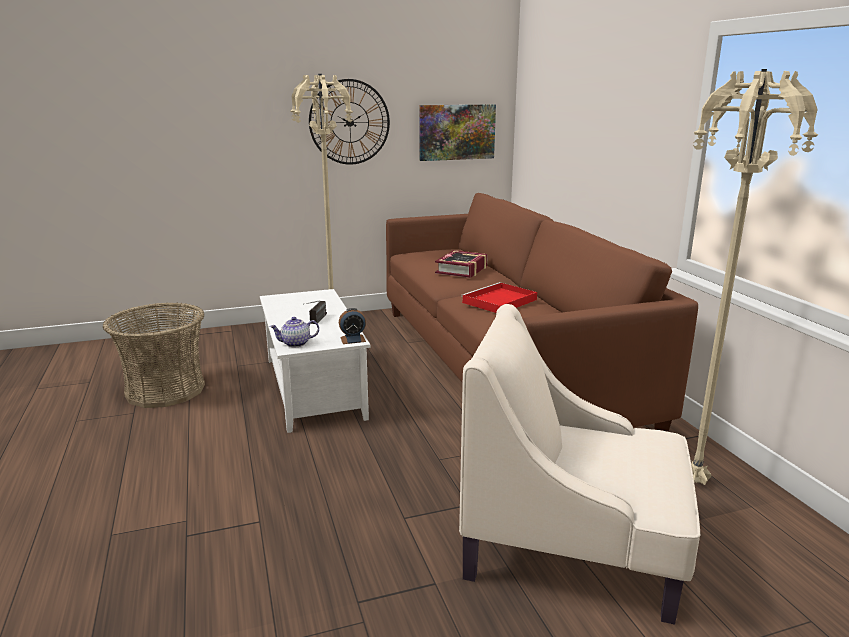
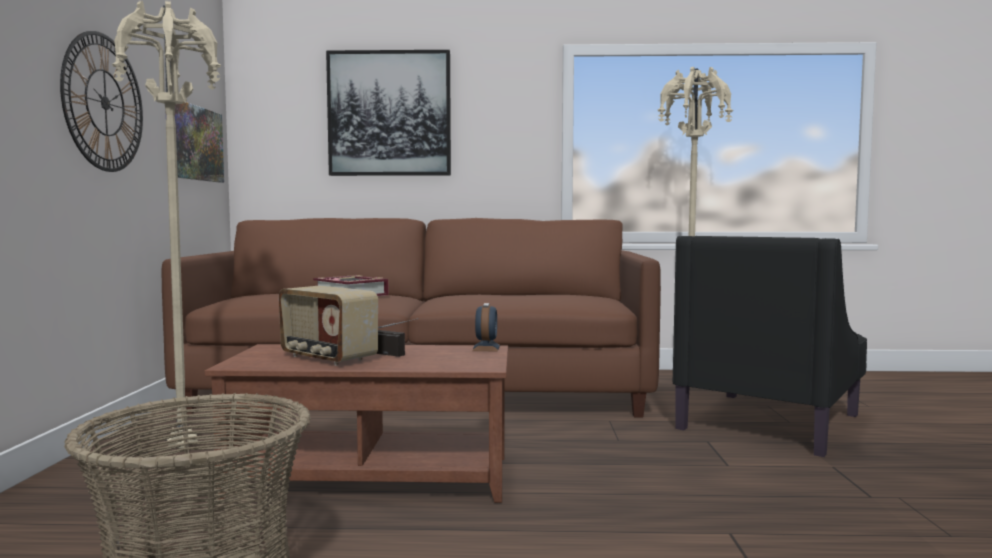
camera: 70 degrees left, 15 degrees down
white coffee table [260,289,370,433] -> brown coffee table [205,344,508,503]
teapot [270,317,319,347] -> none
beige armchair [459,304,700,625] -> black armchair [673,236,867,457]
red tray [461,282,537,313] -> none
none -> radio [279,286,378,366]
none -> picture [326,50,451,176]

